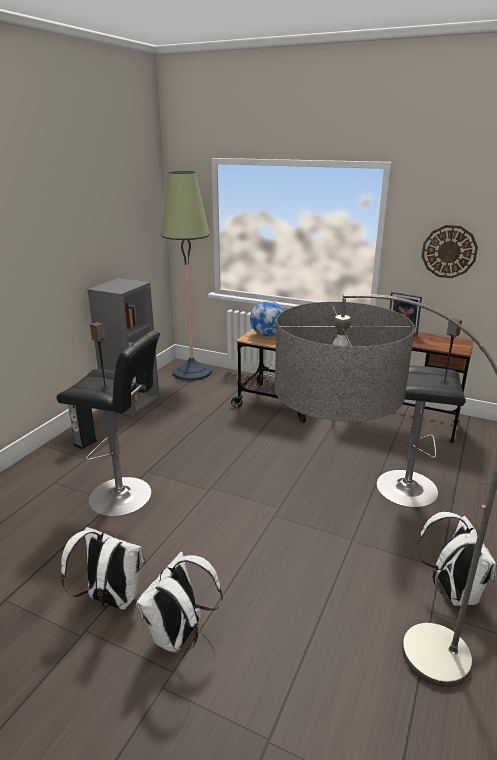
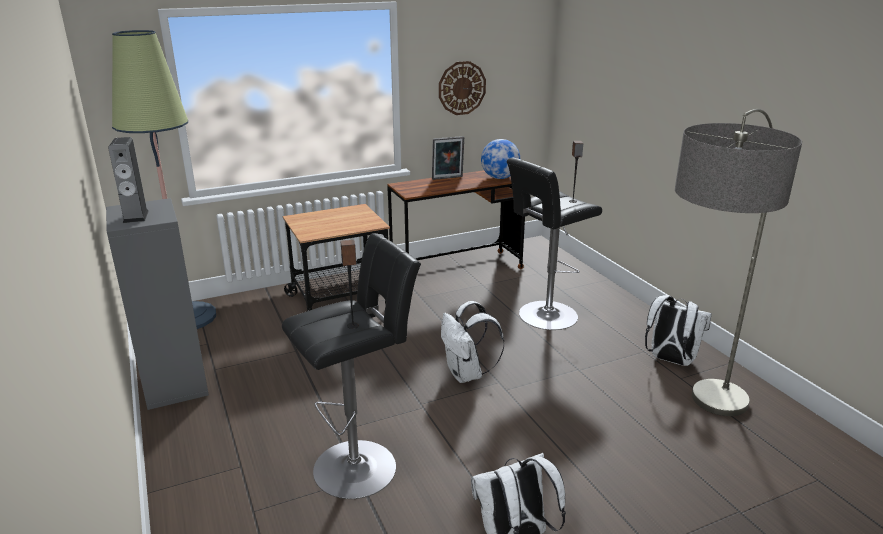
camera: 50 degrees left, 0 degrees up
speaker [68,404,98,449] -> speaker moved to [108,137,149,223]
white backpack [136,552,223,652] -> white backpack moved to [441,301,504,383]
globe [250,301,283,336] -> globe moved to [481,139,520,179]

